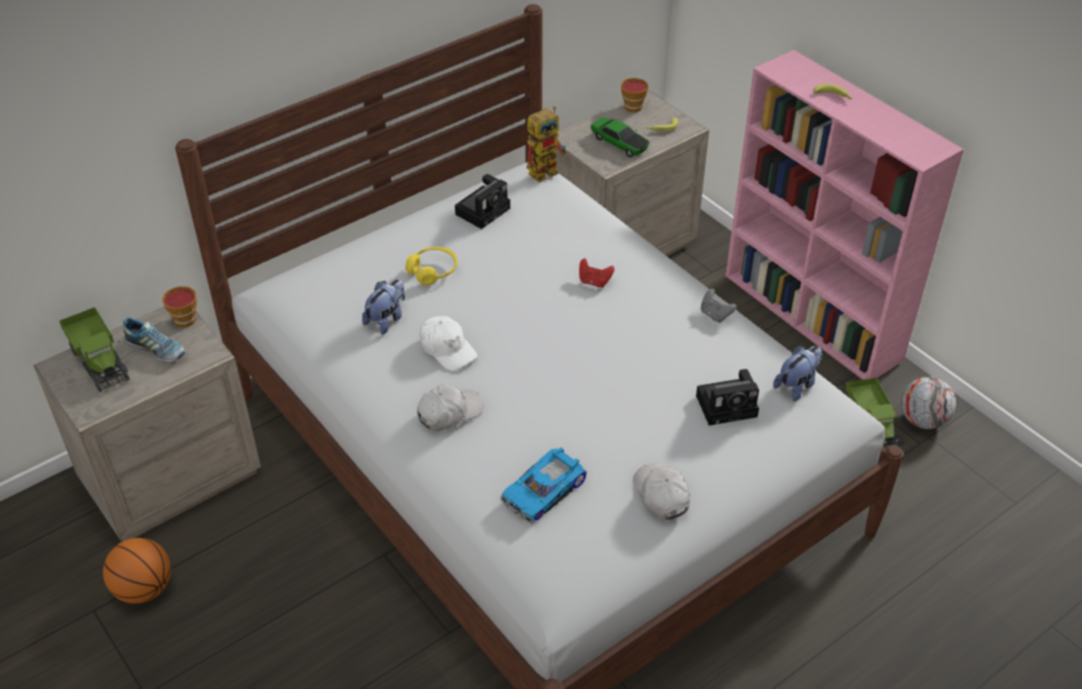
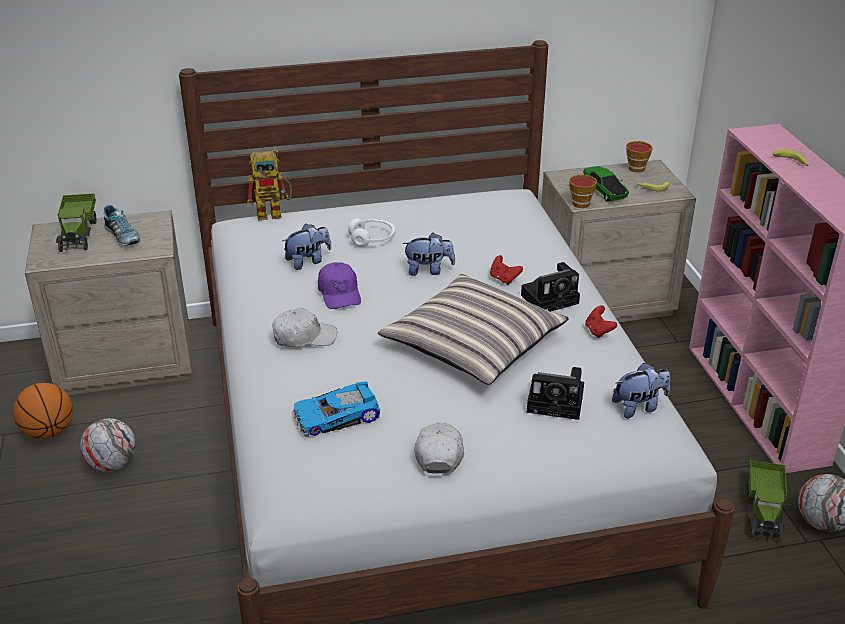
camera: 25 degrees right, 10 degrees down
cup [162,286,197,328] -> cup moved to [569,175,597,208]
yellow headphones [406,247,457,286] -> white headphones [348,219,395,247]
white cap [419,316,477,371] -> purple cap [318,262,361,309]
camera [455,174,510,229] -> camera moved to [521,262,580,312]
toy robot [527,107,567,183] -> toy robot moved to [247,150,292,221]
grey game controller [701,289,737,323] -> red game controller [585,306,617,338]
none -> football [80,418,136,472]
none -> pillow [378,274,569,385]
none -> plush toy [402,233,455,276]

